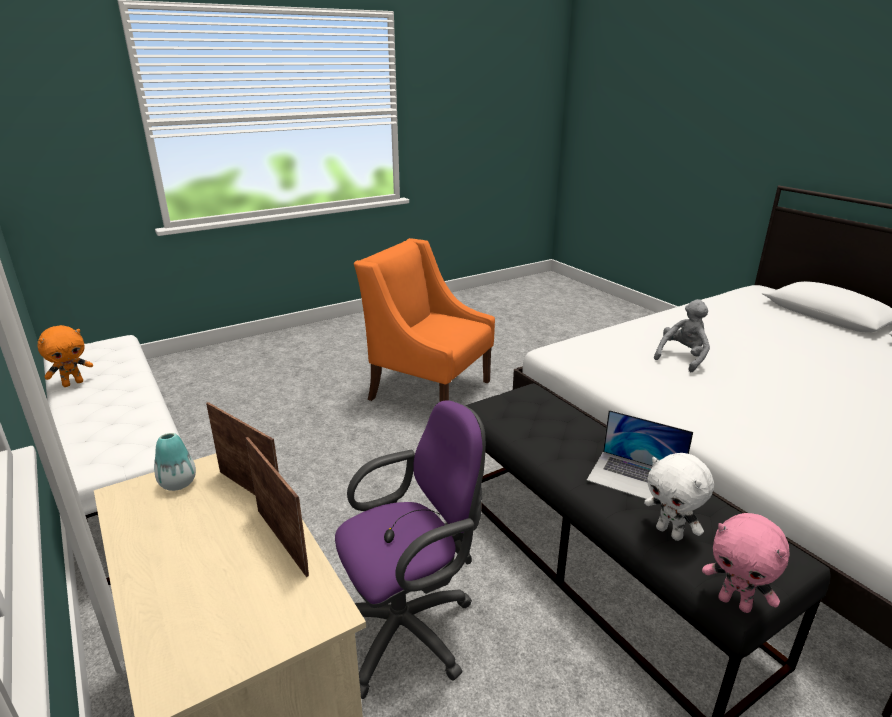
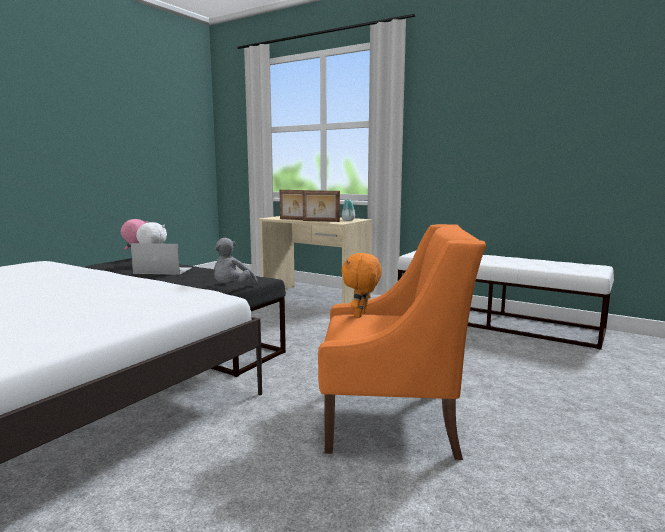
camera: 155 degrees right, 15 degrees down
orange plush toy [37,325,93,387] -> orange plush toy moved to [341,253,382,318]
purple office chair [335,400,486,699] -> none
grey plush toy [654,299,710,372] -> grey plush toy moved to [214,238,258,284]

